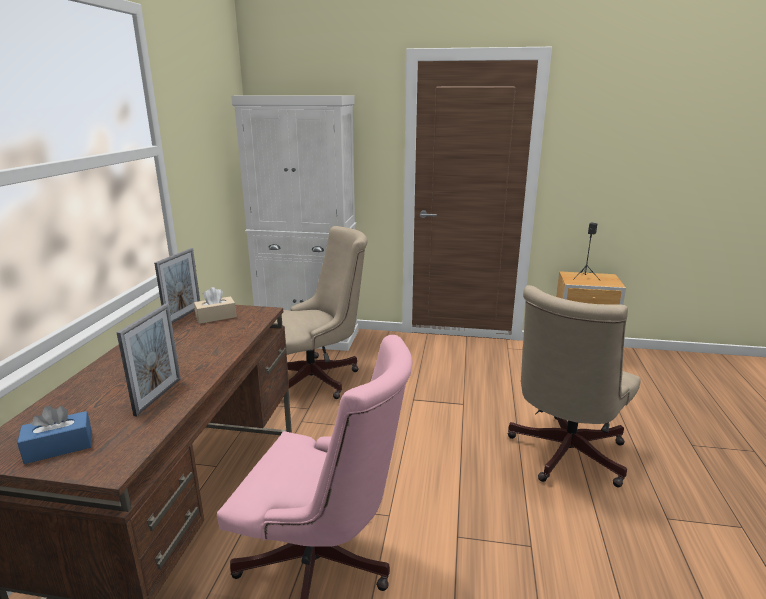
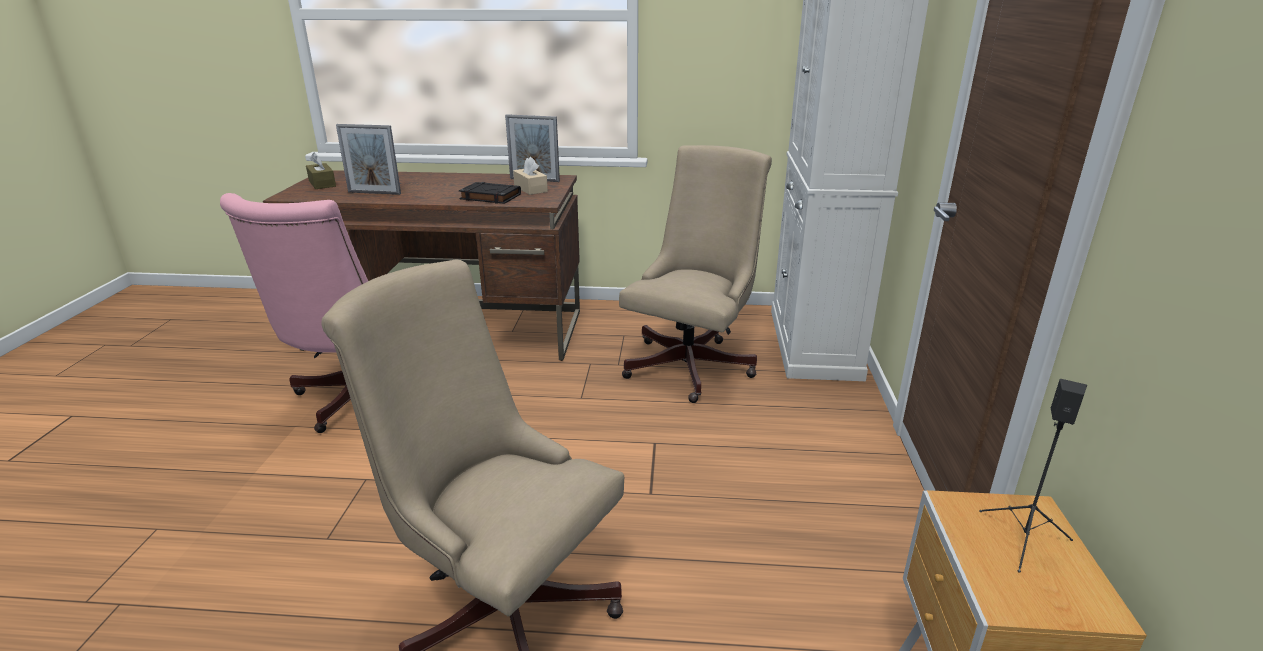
camera: 85 degrees right, 5 degrees up
blue tissue box [17,406,92,464] -> brown tissue box [306,152,336,189]
beige office chair [274,226,368,399] -> beige office chair turned 120 degrees counterclockwise [619,145,772,403]
none -> black book [459,182,521,204]

